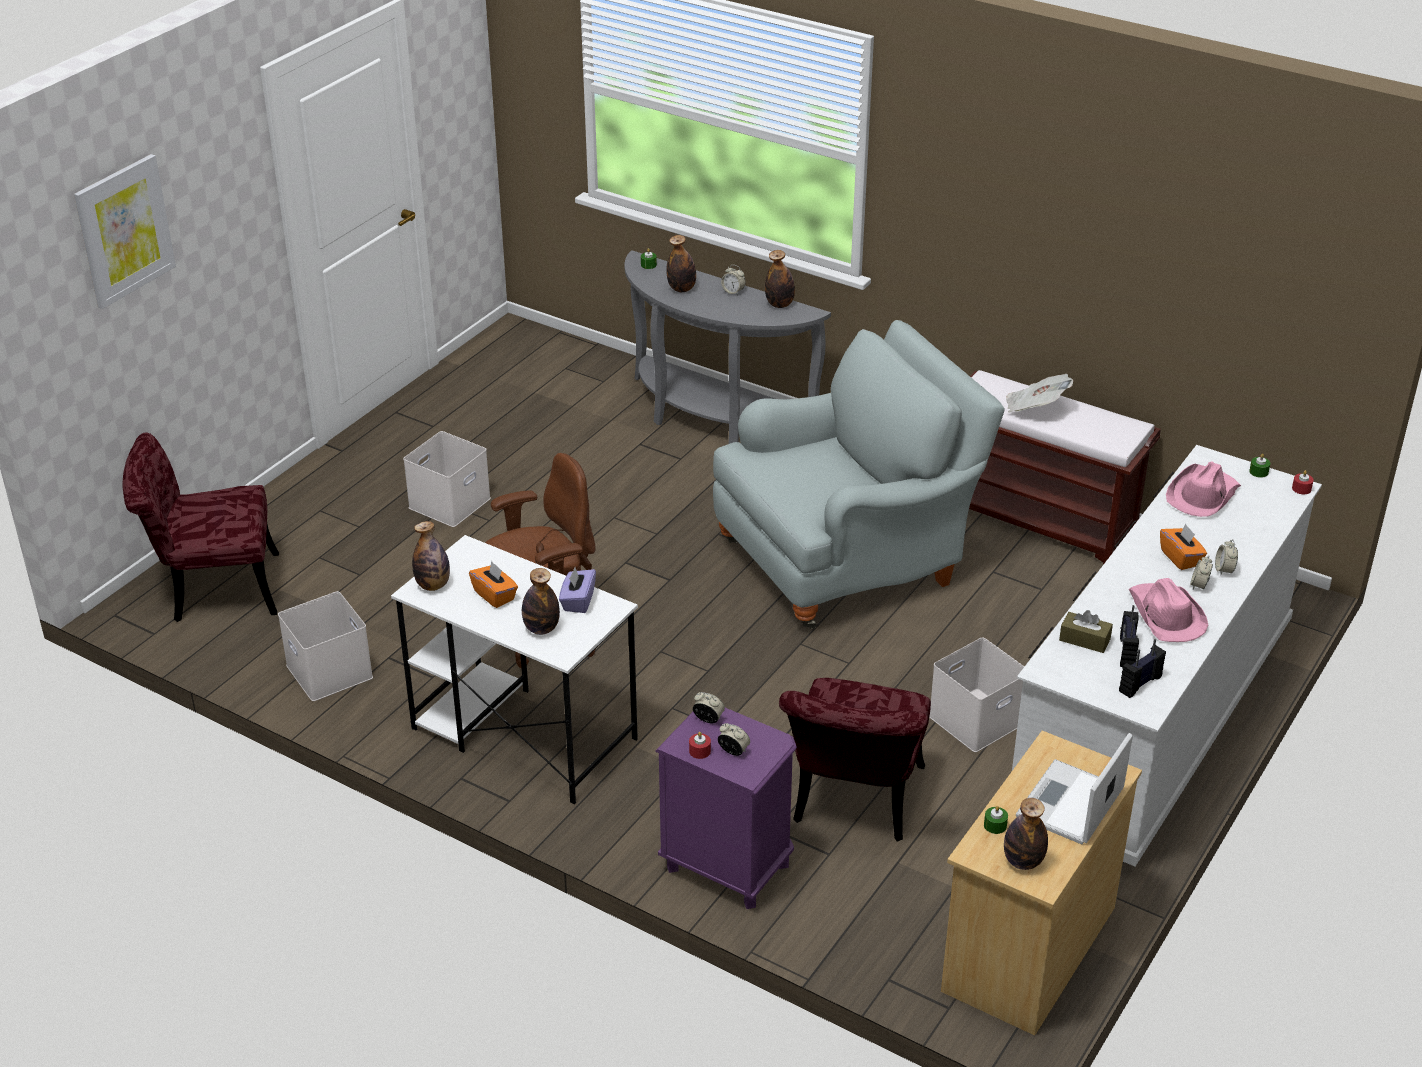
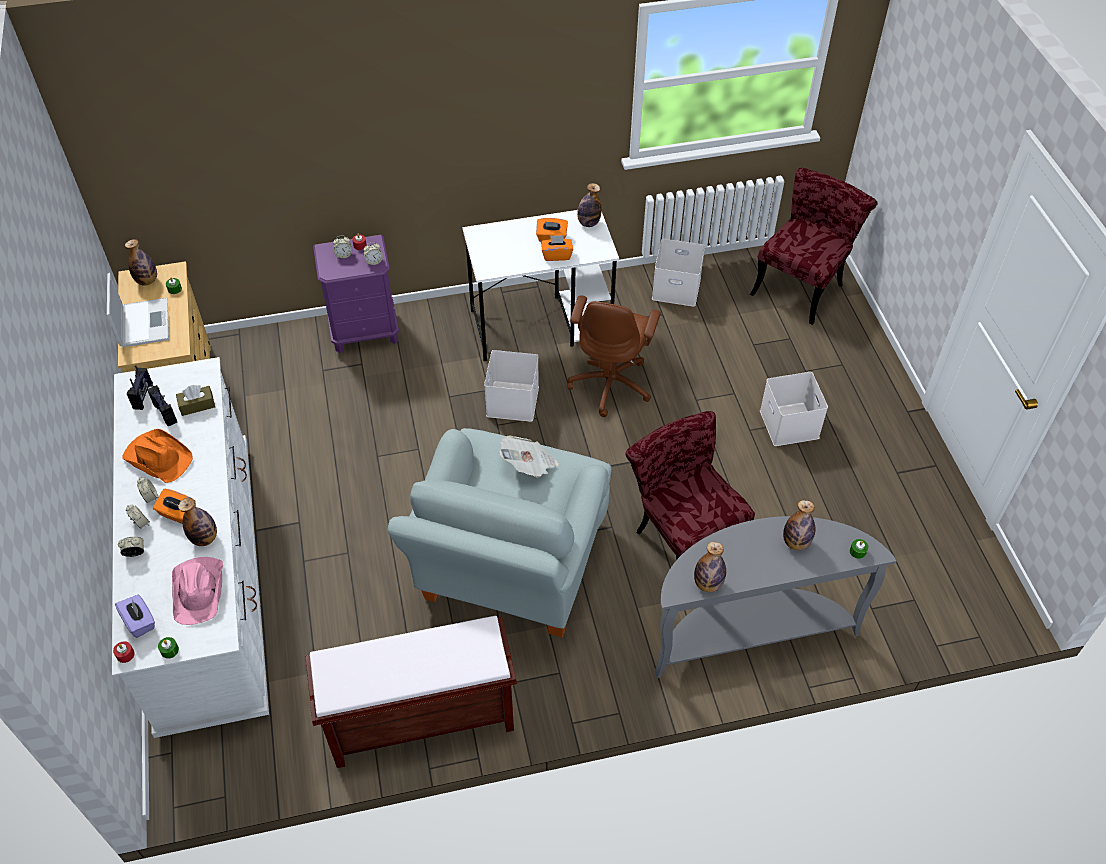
camera: 135 degrees right, 15 degrees up
picture [74,154,176,309] -> none
bottle [522,568,560,635] -> bottle moved to [178,497,217,546]
purple tissue box [559,567,596,613] -> purple tissue box moved to [115,595,155,638]
alarm clock [721,265,745,295] -> alarm clock moved to [118,537,144,557]
red chair [779,678,931,841] -> red chair moved to [626,411,755,559]
white storage box [929,637,1024,752] -> white storage box moved to [484,350,539,422]
newspaper [1006,374,1073,413] -> newspaper moved to [499,435,559,477]
pink hat [1129,578,1208,642] -> orange hat [123,429,193,483]
none -> orange tissue box [541,235,573,261]

